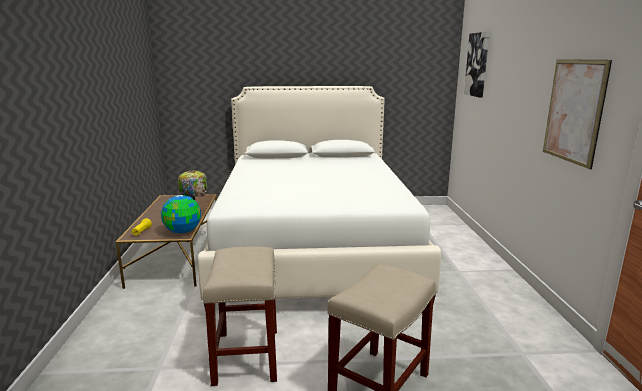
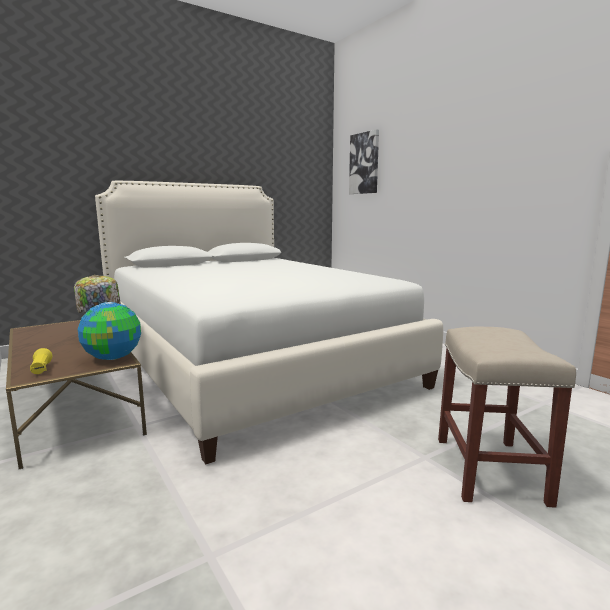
camera: 30 degrees left, 5 degrees down
beige stool [203,246,277,386] -> none
picture [543,59,612,170] -> none

